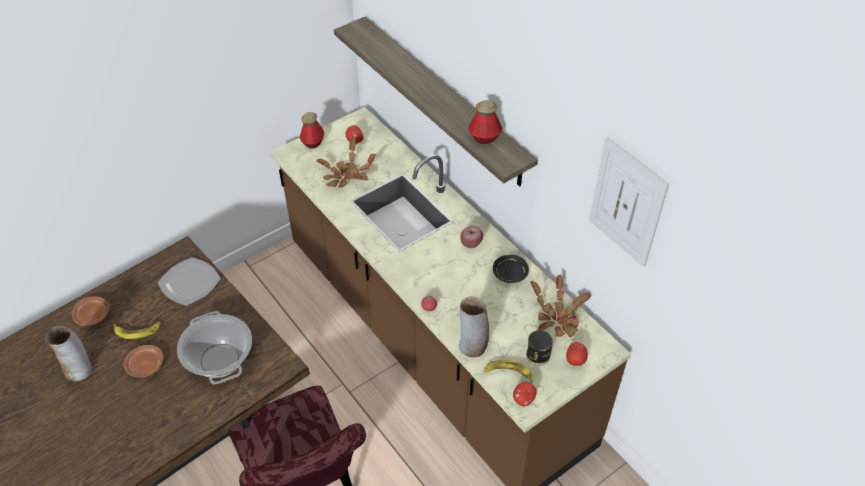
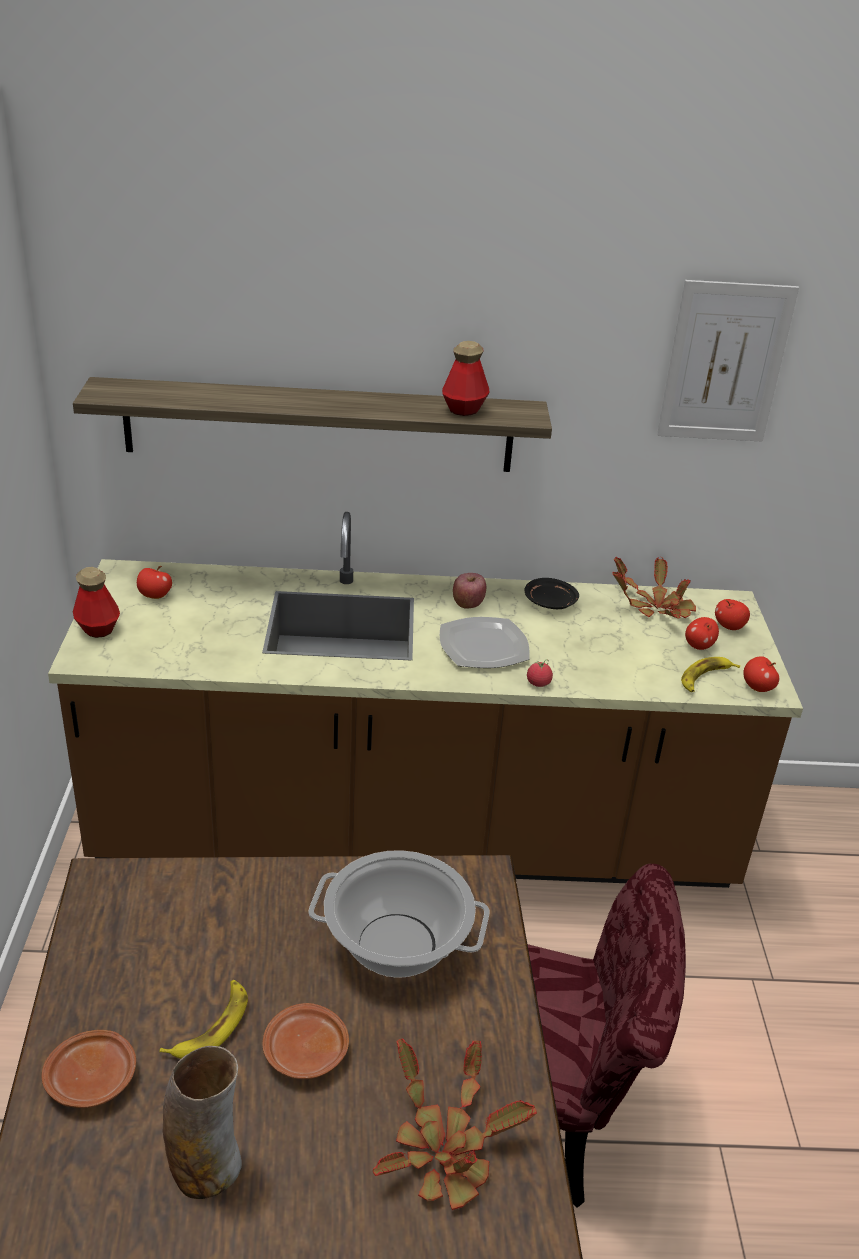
camera: 55 degrees left, 15 degrees down
plate [158,257,221,306] -> plate moved to [440,617,530,668]
potted plant [316,136,376,188] -> potted plant moved to [373,1039,537,1210]
vase [459,296,489,357] -> none
can [526,330,553,366] -> apple [685,617,719,650]

